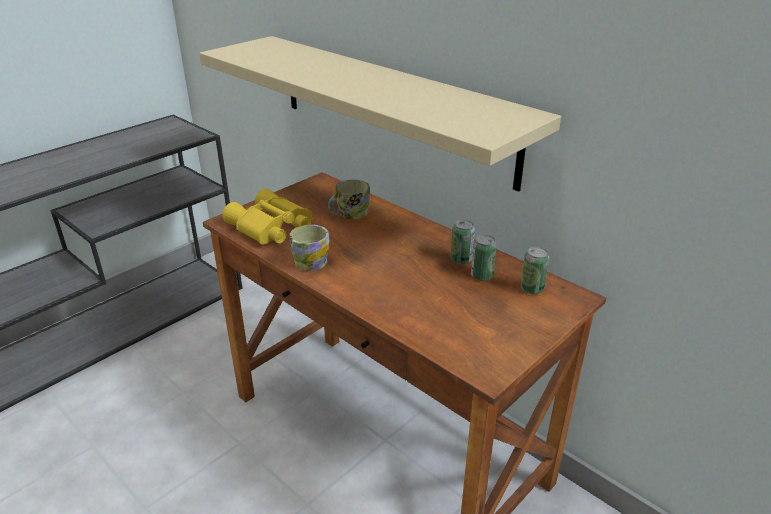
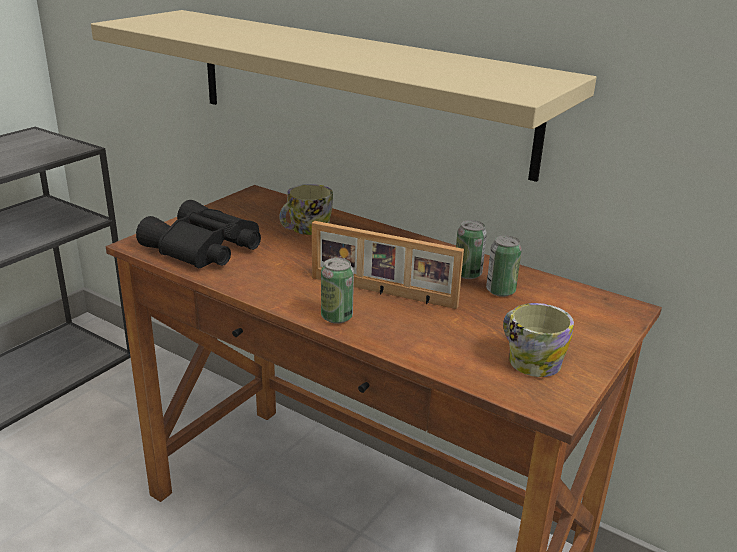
camera: 10 degrees left, 5 degrees down
yellow binoculars [222,189,312,245] -> black binoculars [136,200,261,268]
mug [289,224,329,271] -> mug moved to [503,303,574,377]
can [521,247,549,294] -> can moved to [321,258,354,324]
none -> picture frame [312,221,464,309]

